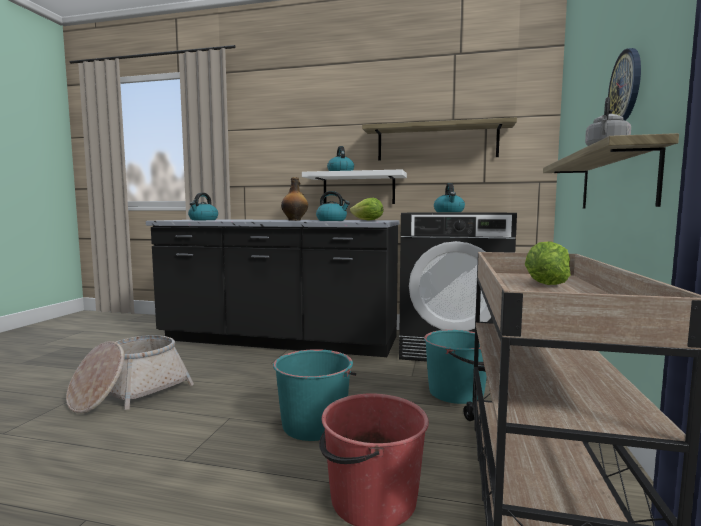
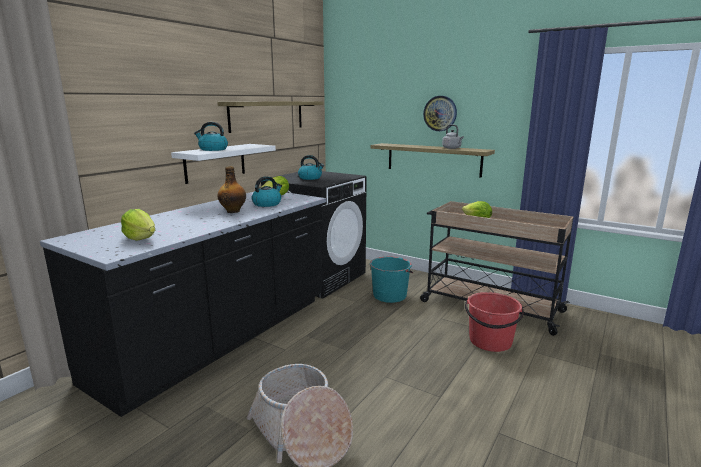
camera: 70 degrees left, 10 degrees up
kettle [188,193,218,220] -> lettuce [121,209,155,240]
turquoise bucket [273,349,356,441] -> none

